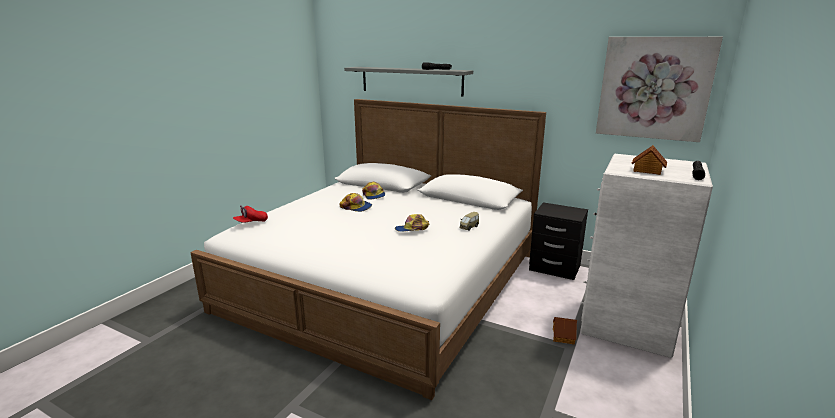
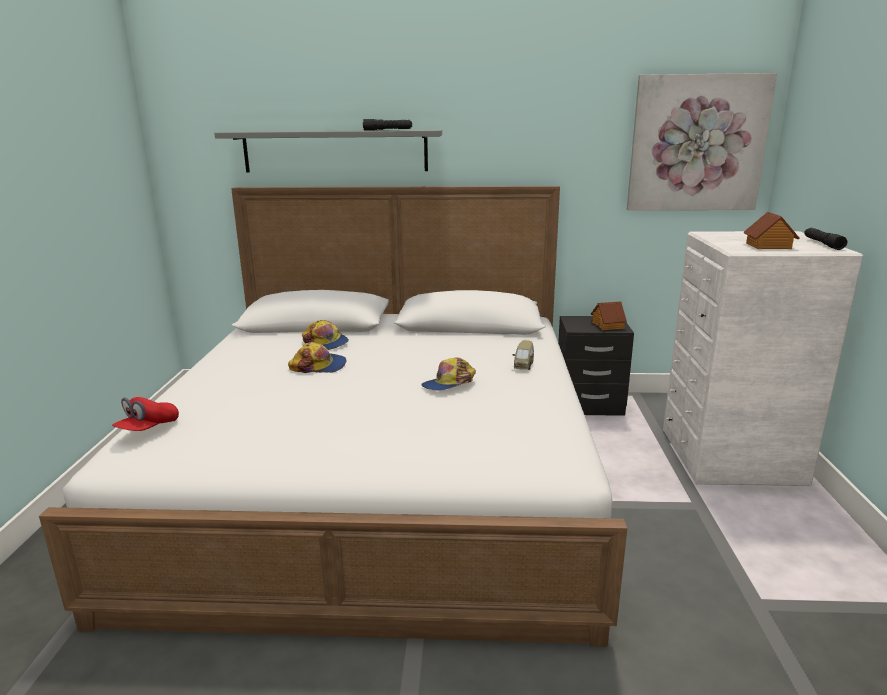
camera: 25 degrees left, 0 degrees up
toy house [553,317,577,345] -> toy house moved to [591,302,627,330]

